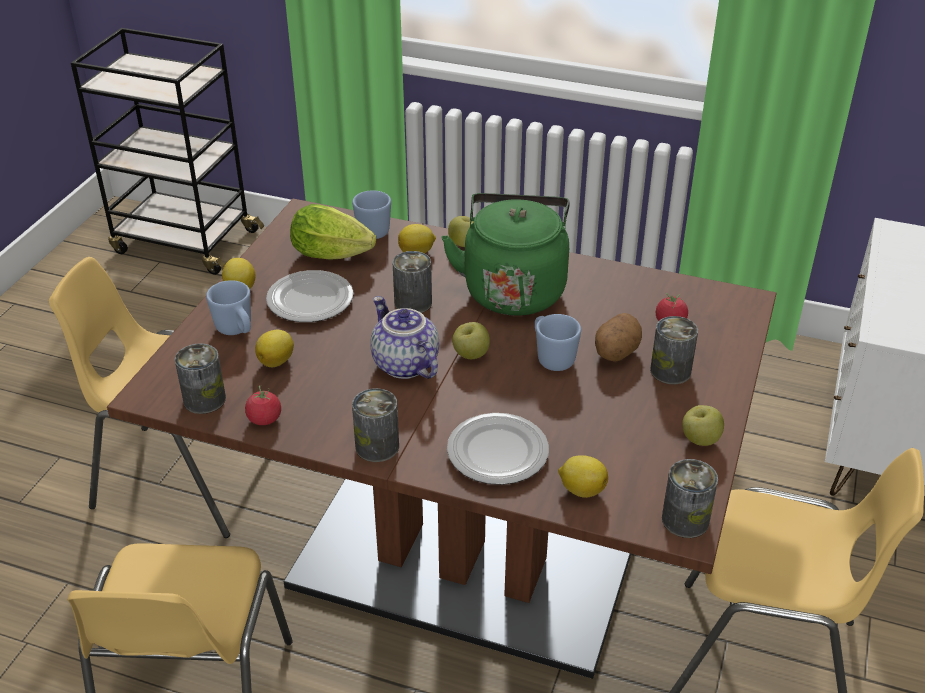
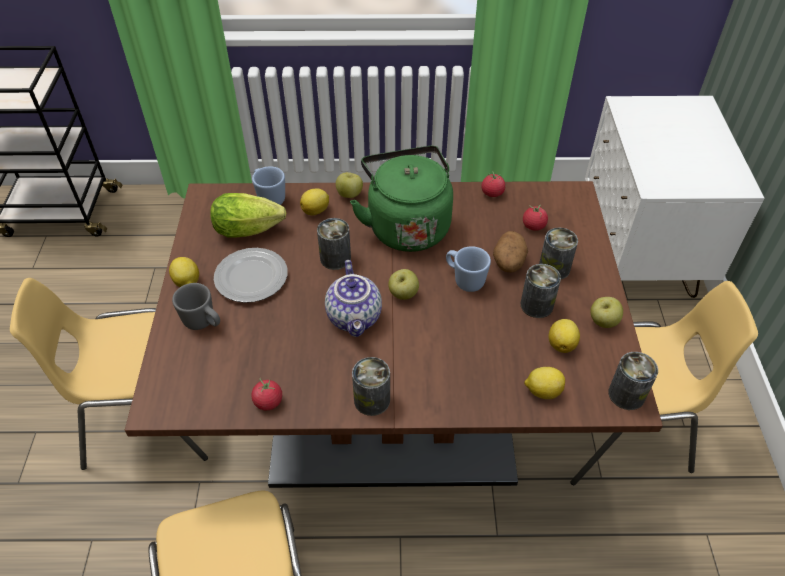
camera: 20 degrees left, 10 degrees up
can [175,343,226,414] -> can moved to [521,264,561,318]
blue mug [206,280,251,335] -> grey mug [172,283,220,330]
lemon [255,330,294,367] -> lemon moved to [549,319,580,353]
teapot [370,296,439,379] -> teapot turned 135 degrees counterclockwise [325,260,382,337]
plate [447,413,549,485] -> none
none -> tomato [482,172,506,197]

